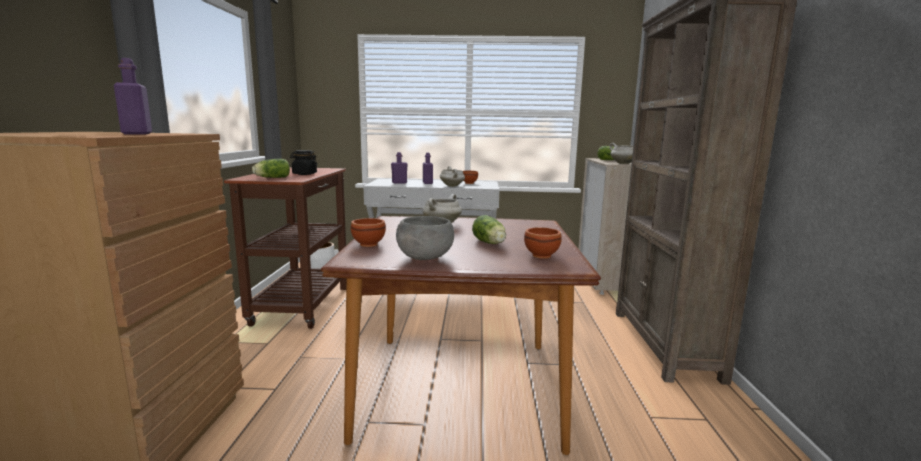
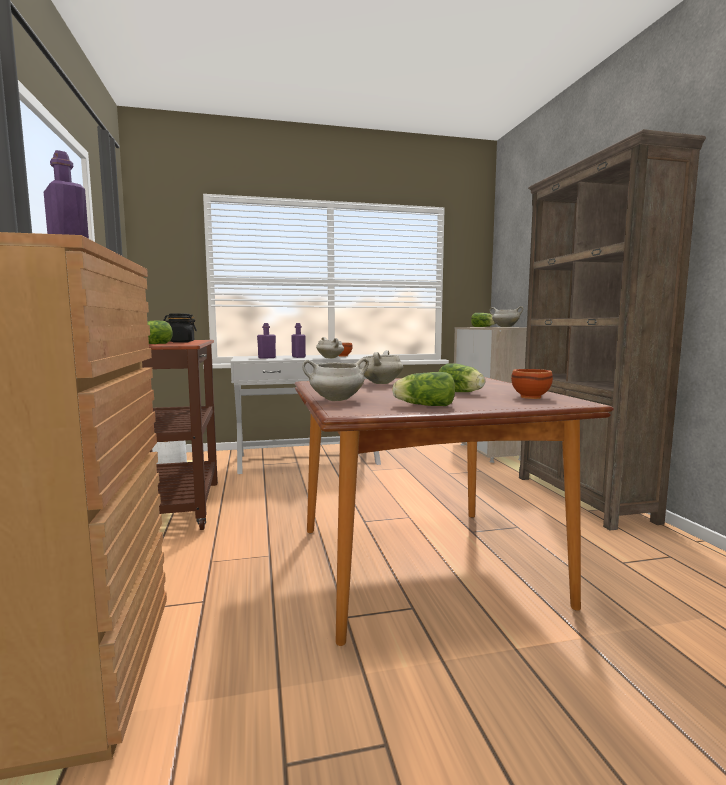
camera: 15 degrees left, 5 degrees down
brown bowl [351,218,386,247] -> white cooking pot [302,358,369,401]
grey bowl [396,216,454,260] -> lettuce [392,372,455,406]

